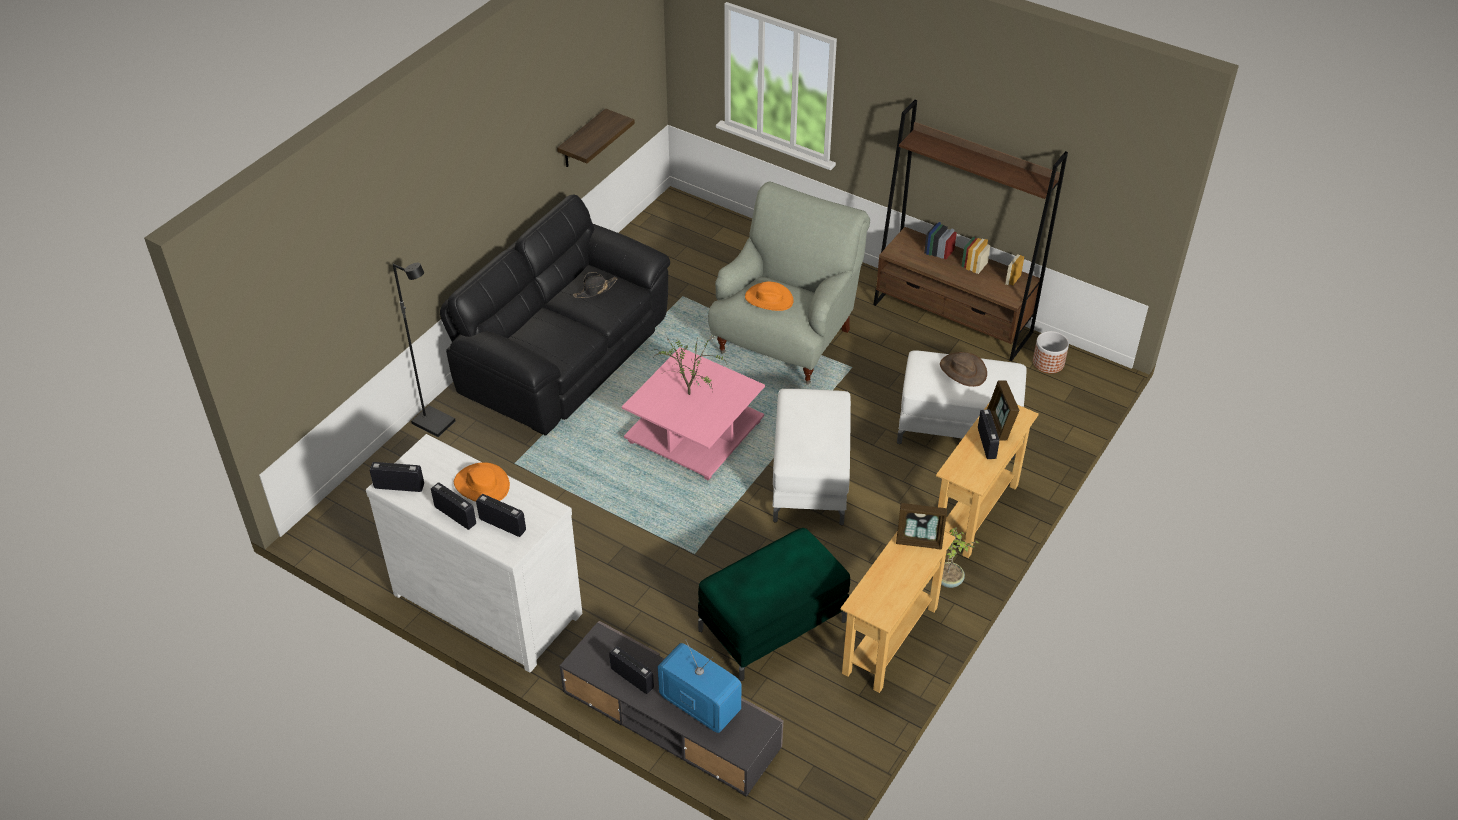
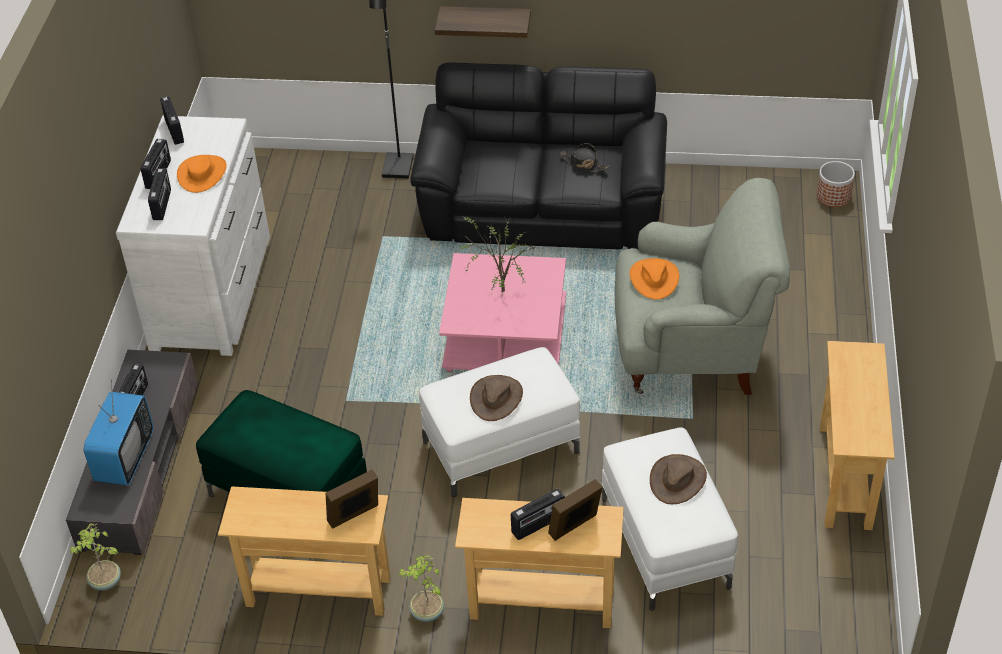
camera: 65 degrees right, 0 degrees up
shelf [557,108,635,167] -> shelf moved to [435,6,531,38]
brown bookcase [873,100,1068,361] -> beige console table [820,341,895,530]
picture frame [896,503,947,550] -> picture frame turned 75 degrees clockwise [326,470,378,529]
planter [1033,331,1069,373] -> planter moved to [817,161,855,207]
none -> potted plant [70,523,121,591]
none -> brown hat [470,375,523,421]

